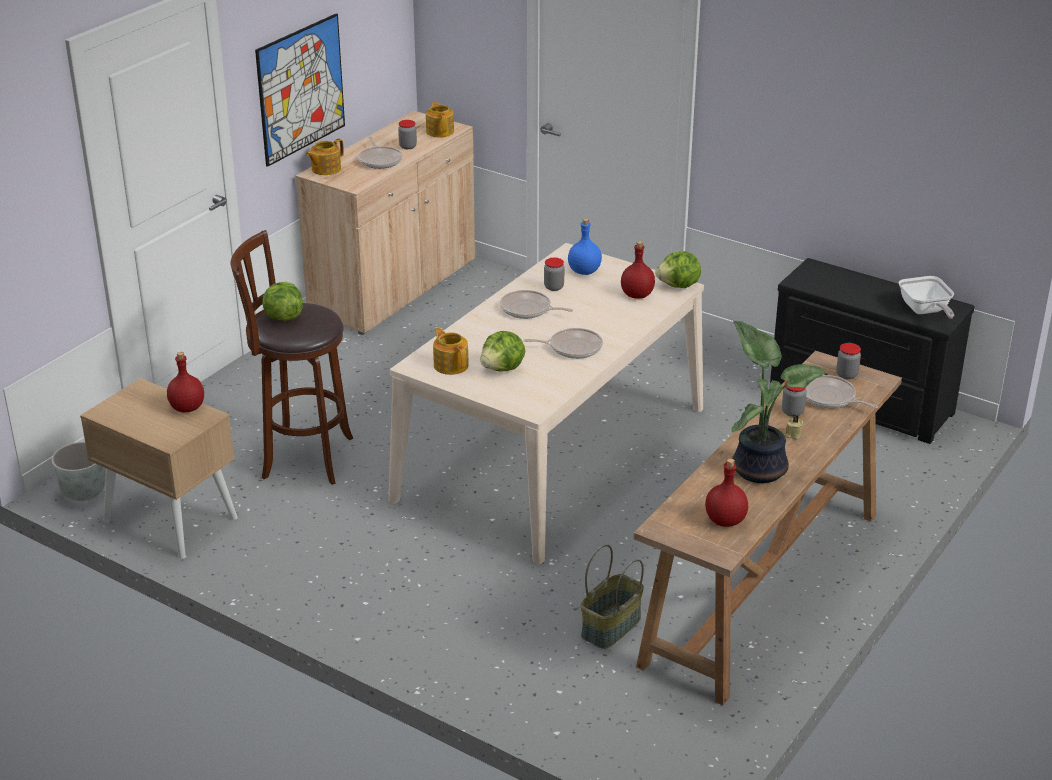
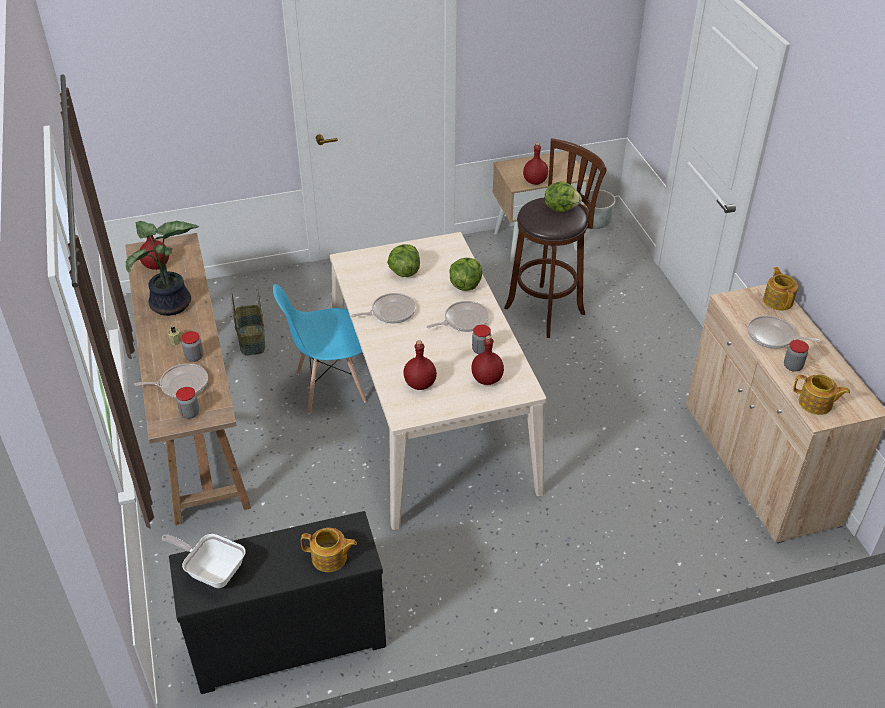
camera: 130 degrees right, 10 degrees up
picture [255,13,345,167] -> none
teapot [433,327,469,375] -> teapot moved to [301,528,357,572]
frying pan [523,328,603,359] -> frying pan turned 150 degrees counterclockwise [351,293,416,323]
blue bottle [568,218,602,275] -> red bottle [471,335,504,385]
lettuce [655,251,701,288] -> lettuce moved to [449,258,482,291]
none -> blue chair [273,284,367,414]

